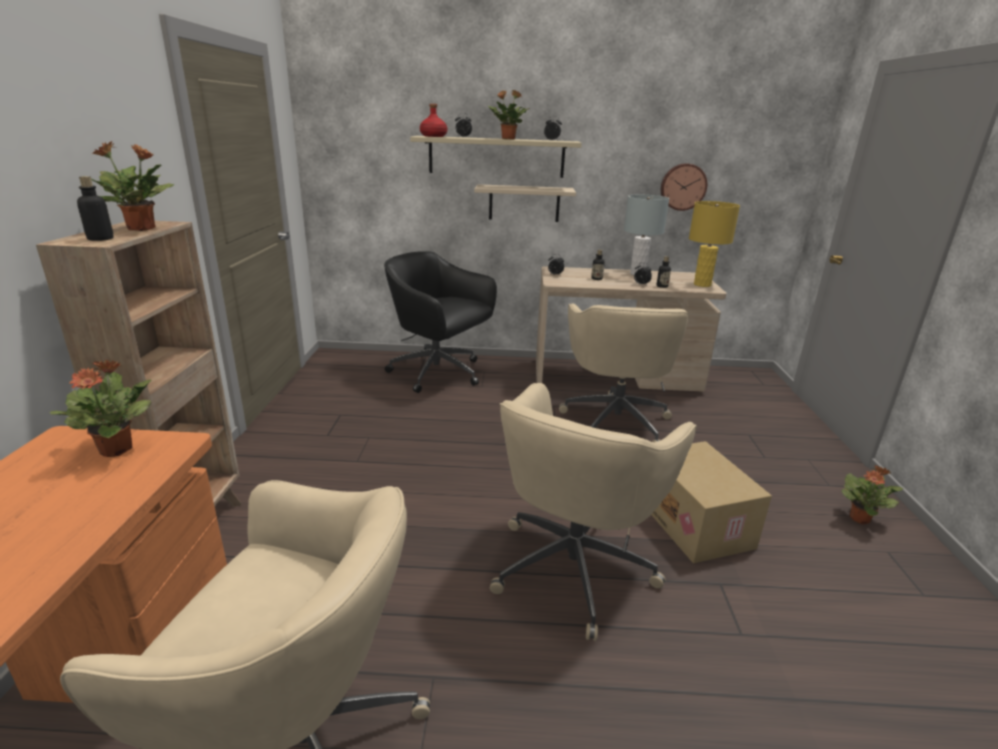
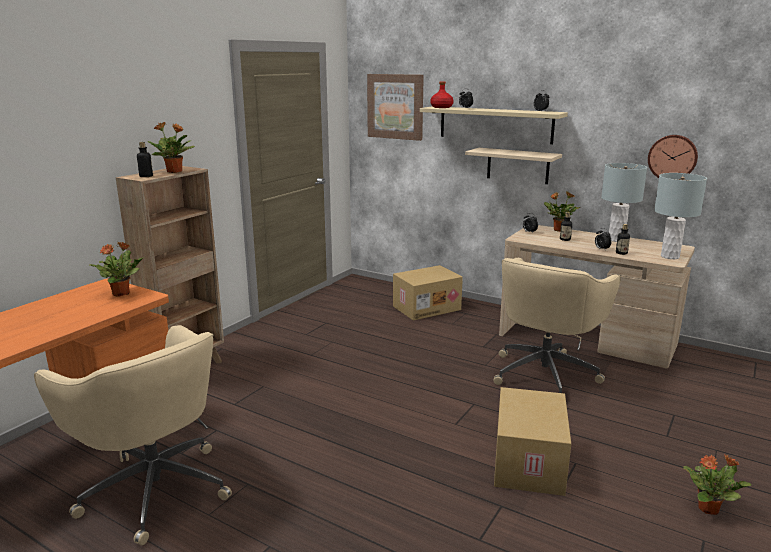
camera: 30 degrees right, 5 degrees down
black office chair [384,251,497,393] -> cardboard box [393,265,463,321]
potted plant [488,90,530,139] -> potted plant moved to [544,191,580,232]
beige office chair [490,383,697,641] -> none
yellow table lamp [689,201,740,287] -> grey table lamp [654,173,707,259]
none -> picture [367,74,424,141]

